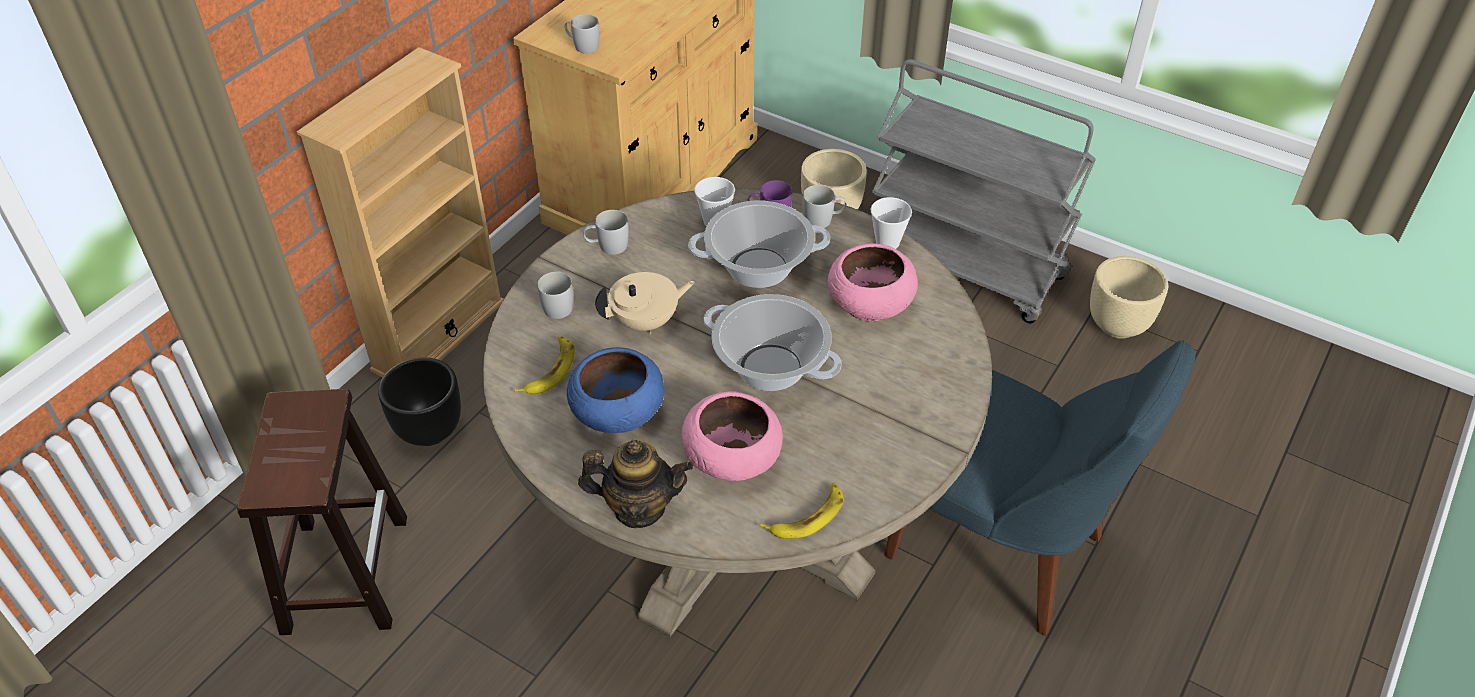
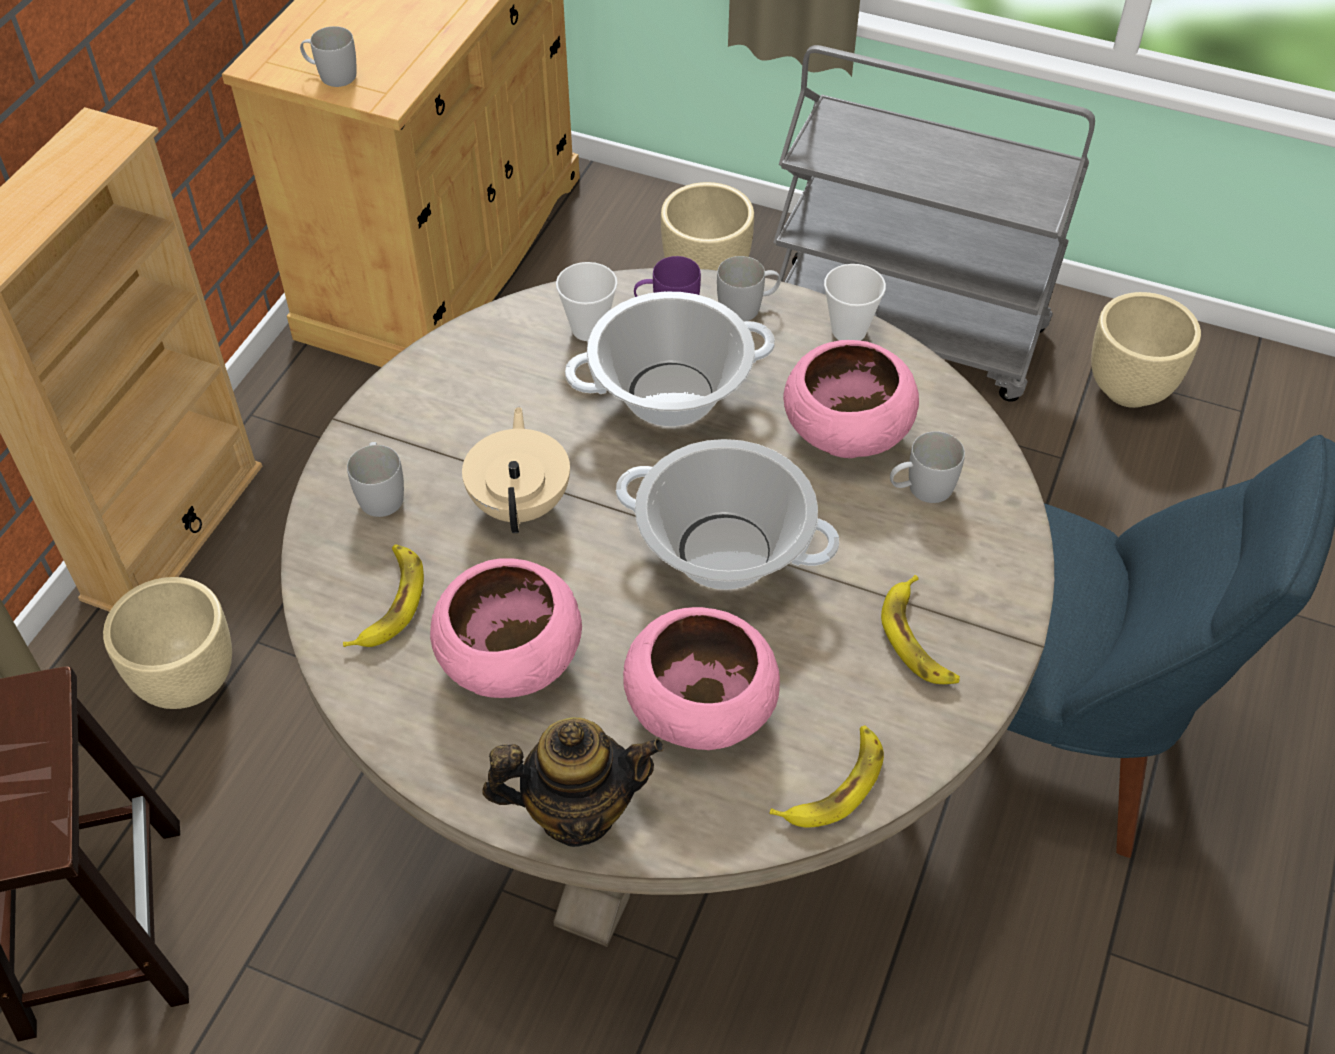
camera: 10 degrees left, 5 degrees up
black planter [378,357,461,446] -> beige planter [103,577,232,709]
blue bowl [567,347,664,433] -> pink bowl [430,558,582,698]
white mug [583,210,629,255] -> white mug moved to [890,431,965,503]
beige teapot [595,272,695,334] -> beige teapot turned 60 degrees counterclockwise [462,407,570,533]
none -> banana [881,575,960,684]

